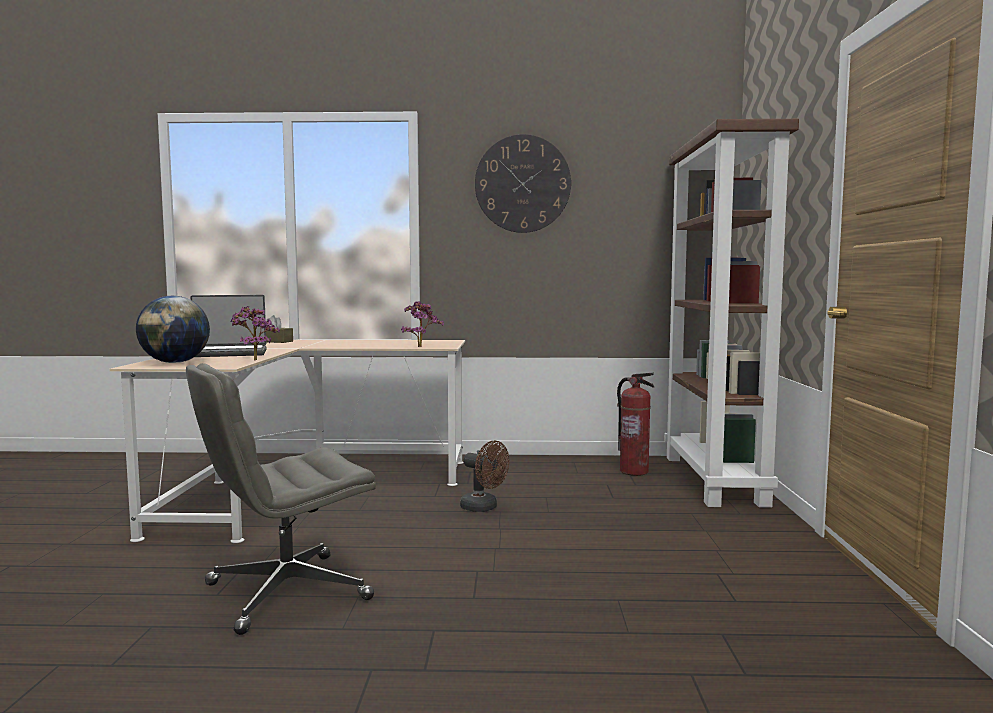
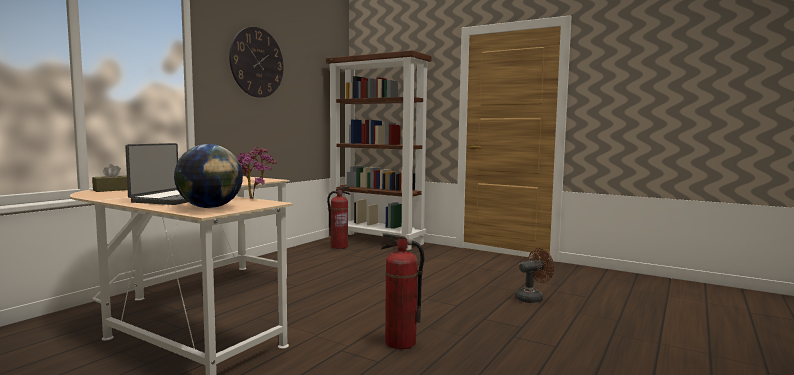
camera: 60 degrees left, 0 degrees up
grey office chair [186,363,376,635] -> fire extinguisher [381,233,424,349]
brown fan [460,441,509,512] -> brown fan moved to [515,248,554,303]

